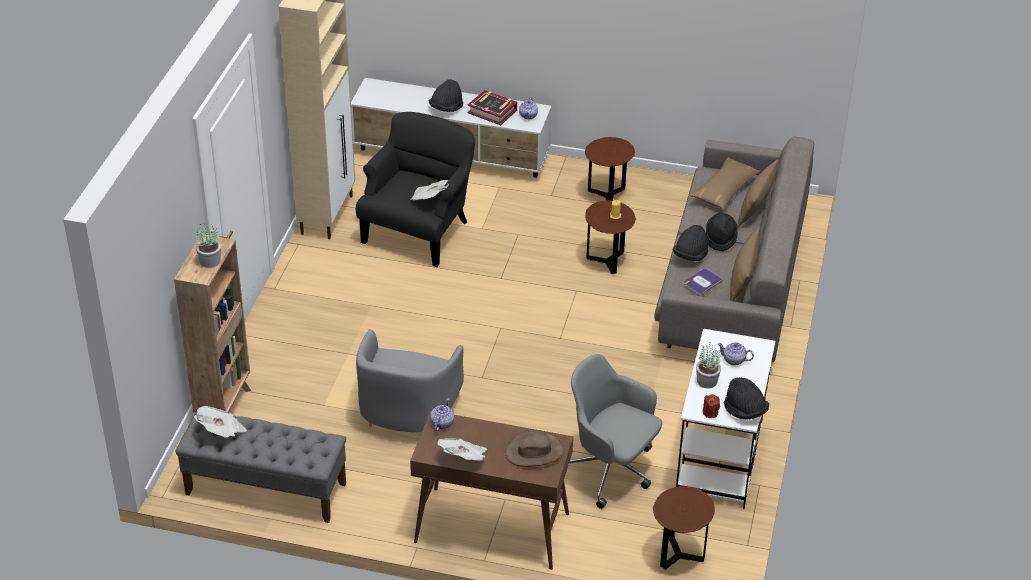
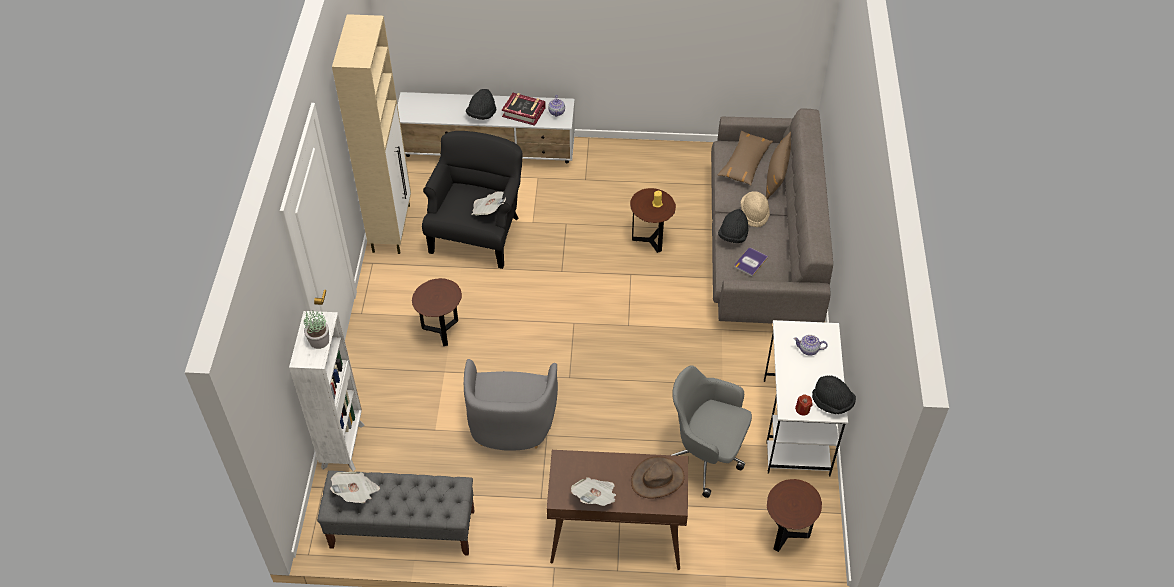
camera: 10 degrees left, 10 degrees up
brown bookcase [174,235,251,413] -> white bookcase [289,311,365,471]
teapot [430,398,454,431] -> none
brown side table [585,137,635,201] -> brown side table moved to [412,278,462,346]
potted plant [696,342,721,388] -> none
black hat [706,213,738,251] -> beige hat [741,192,770,227]
brown pillow [730,227,760,301] -> none

